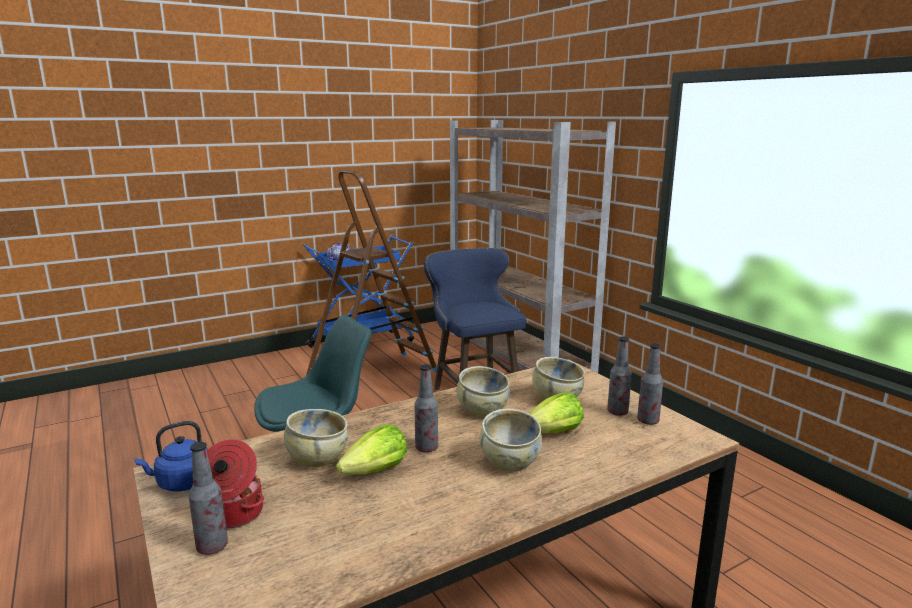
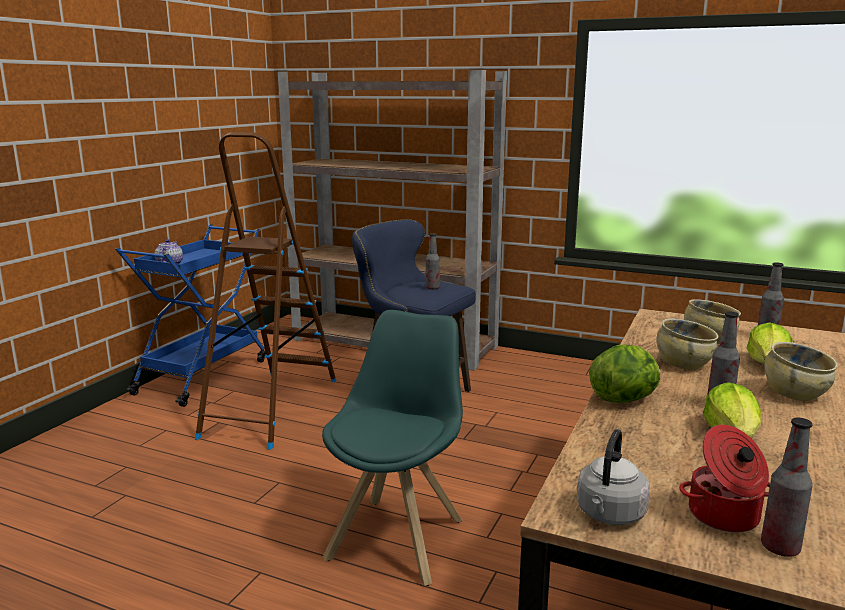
camera: 35 degrees left, 0 degrees up
blue kettle [135,421,208,492] -> grey kettle [577,429,650,525]
beige bowl [284,409,348,468] -> none
bottle [637,343,663,425] -> bottle moved to [425,234,440,290]
none -> lettuce [590,345,660,403]

